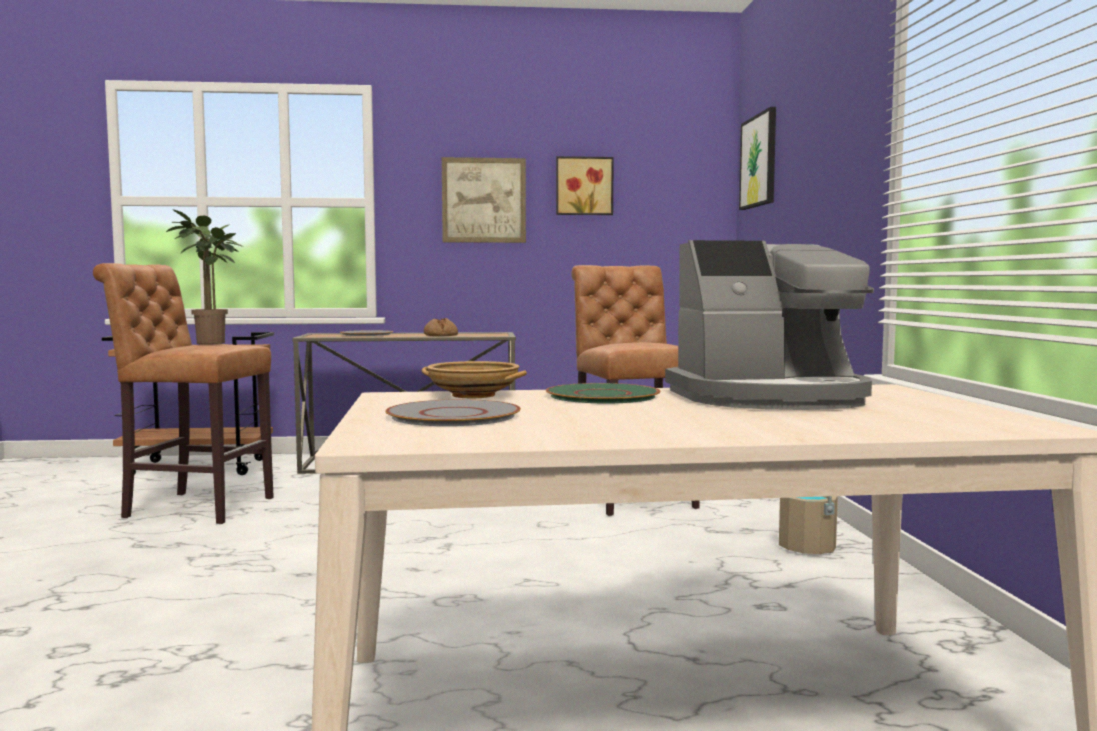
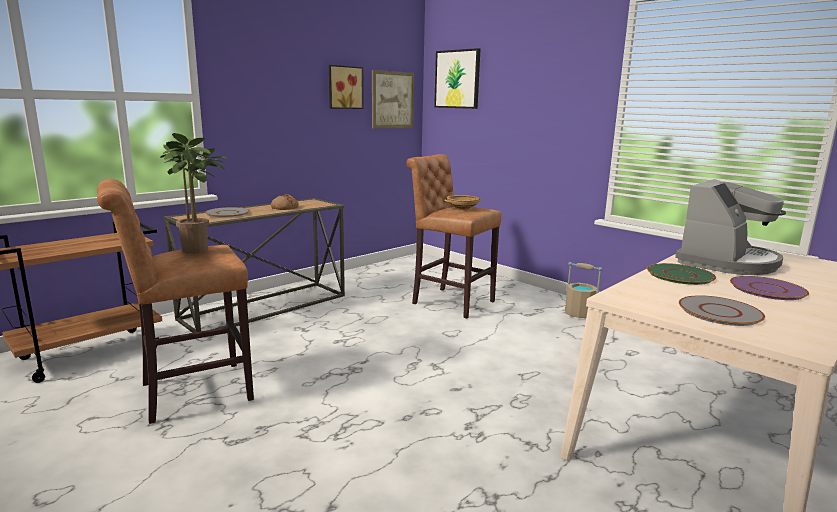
camera: 40 degrees left, 10 degrees up
beige bowl [422,361,527,398] -> beige bowl moved to [444,195,481,210]
picture [442,157,526,243] -> picture moved to [372,70,414,129]
none -> purple plate [730,276,809,300]

